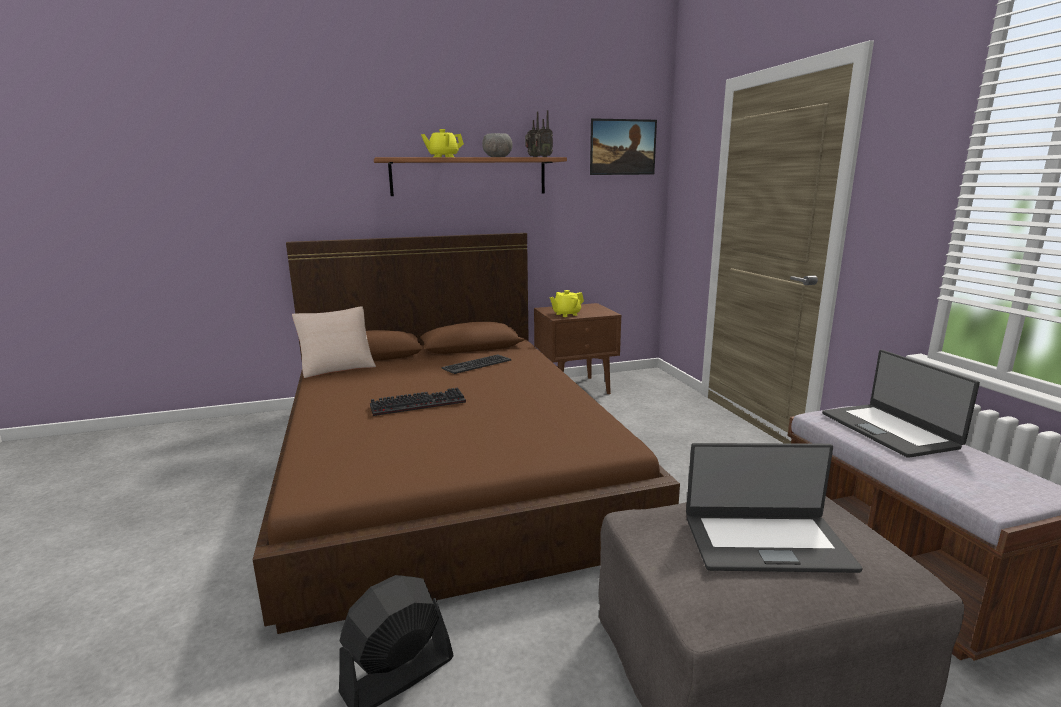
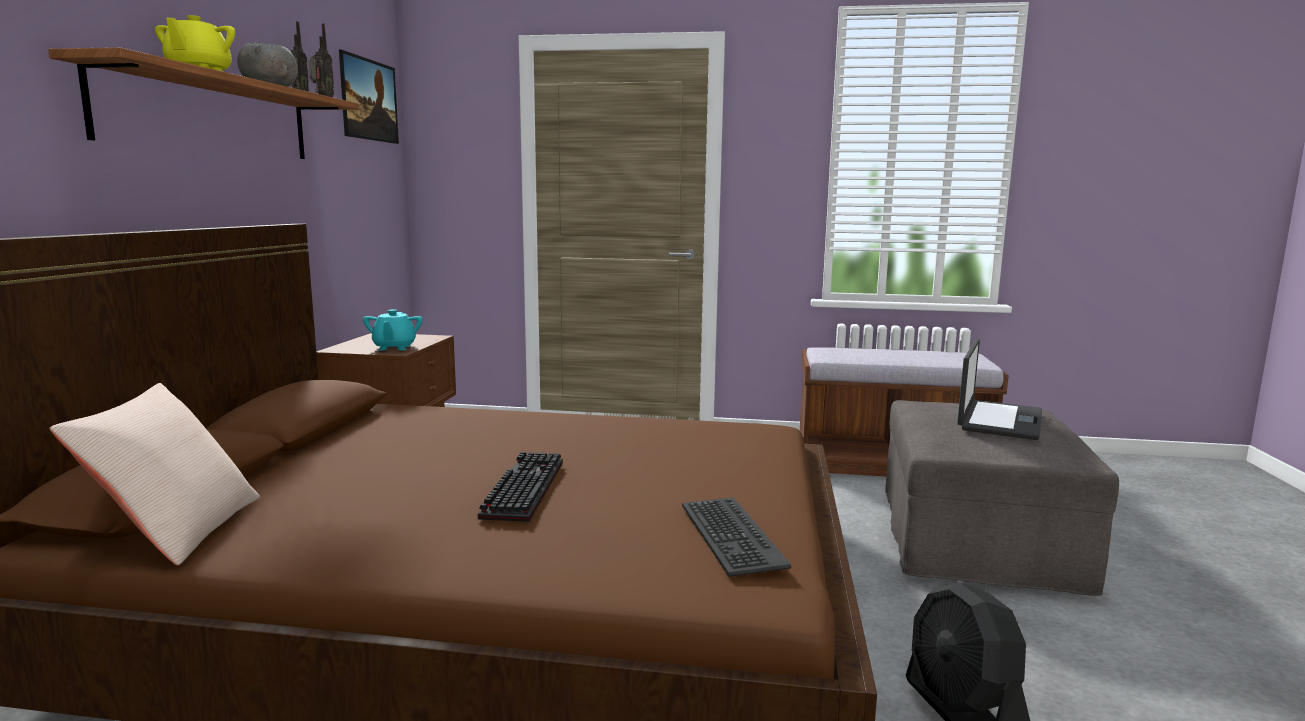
camera: 65 degrees left, 5 degrees down
keyboard [442,354,511,374] -> keyboard moved to [682,497,791,577]
yellow teapot [550,290,584,317] -> turquoise teapot [363,309,423,351]
laptop [822,350,980,458] -> none

